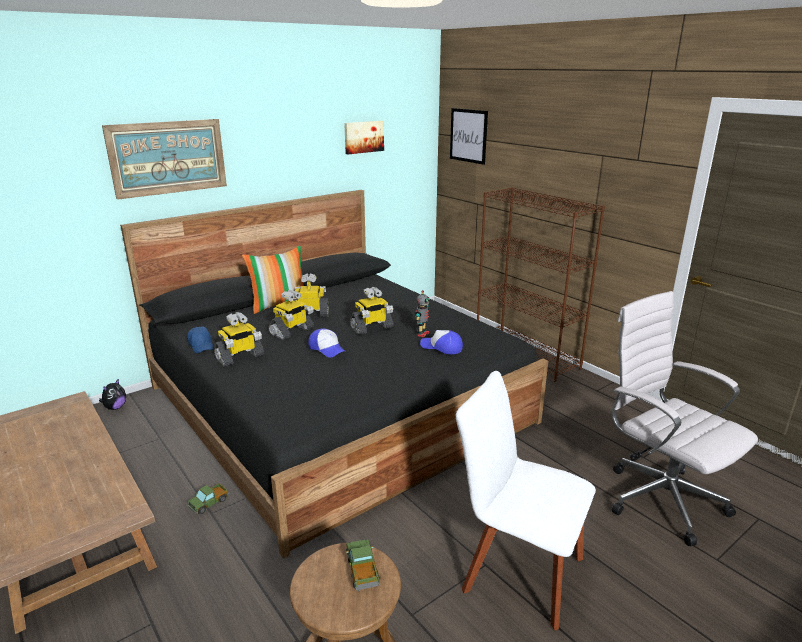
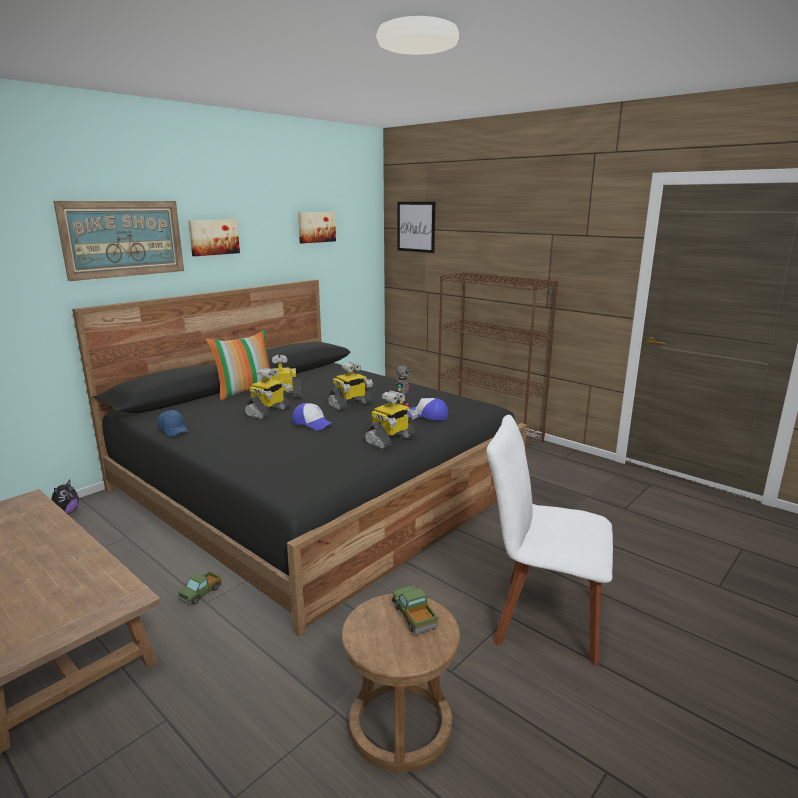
camera: 10 degrees left, 5 degrees down
toy robot [214,312,264,367] -> toy robot moved to [364,390,418,449]
white office chair [612,291,758,546] -> none
none -> picture [188,219,240,256]

